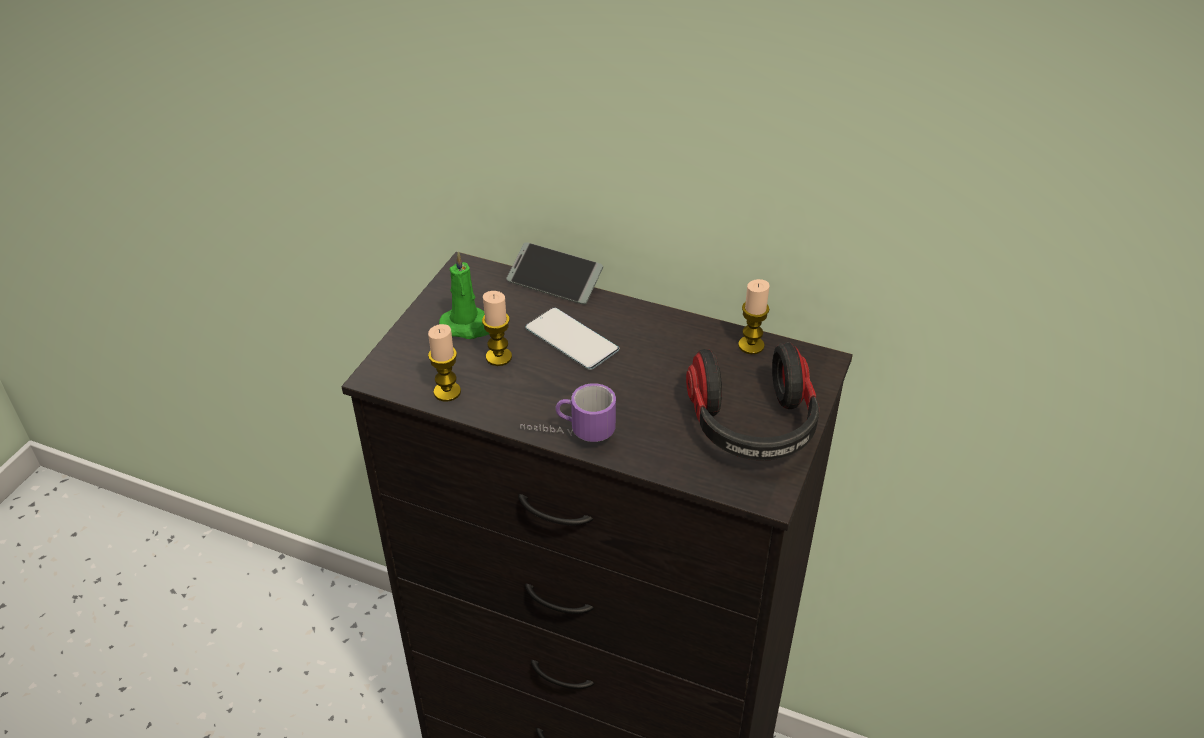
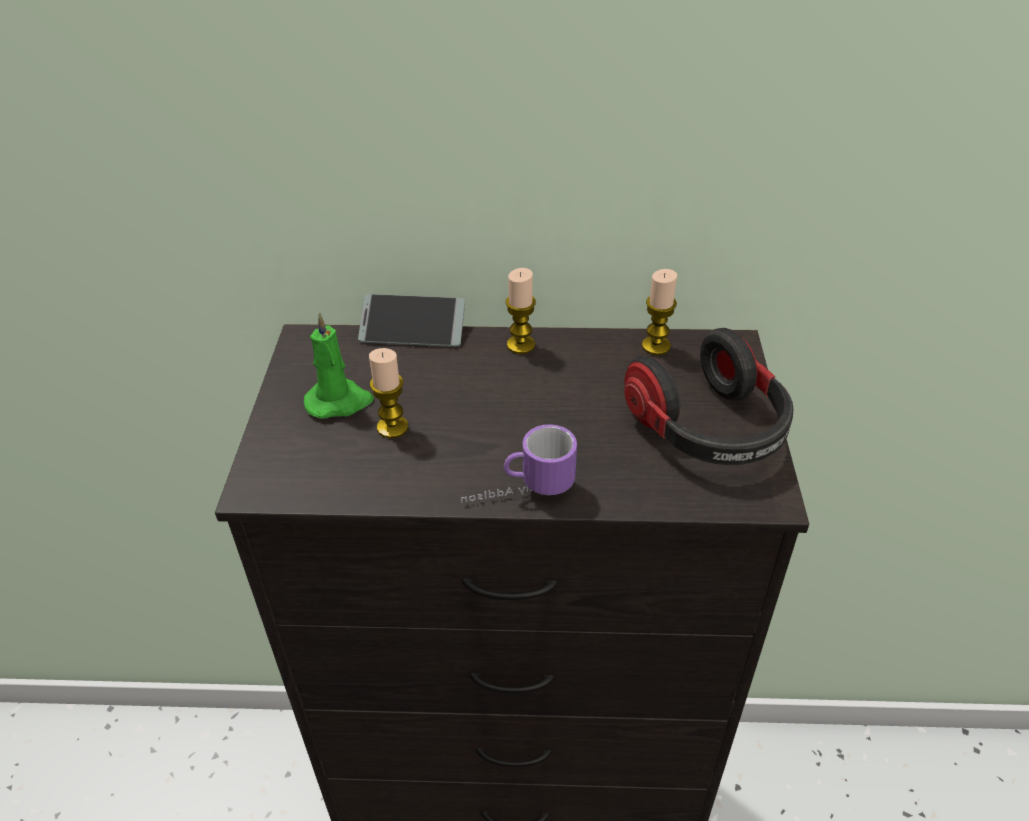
camera: 20 degrees left, 0 degrees up
candle [428,324,461,401] -> candle moved to [506,268,536,354]
phone [525,307,619,370] -> none

